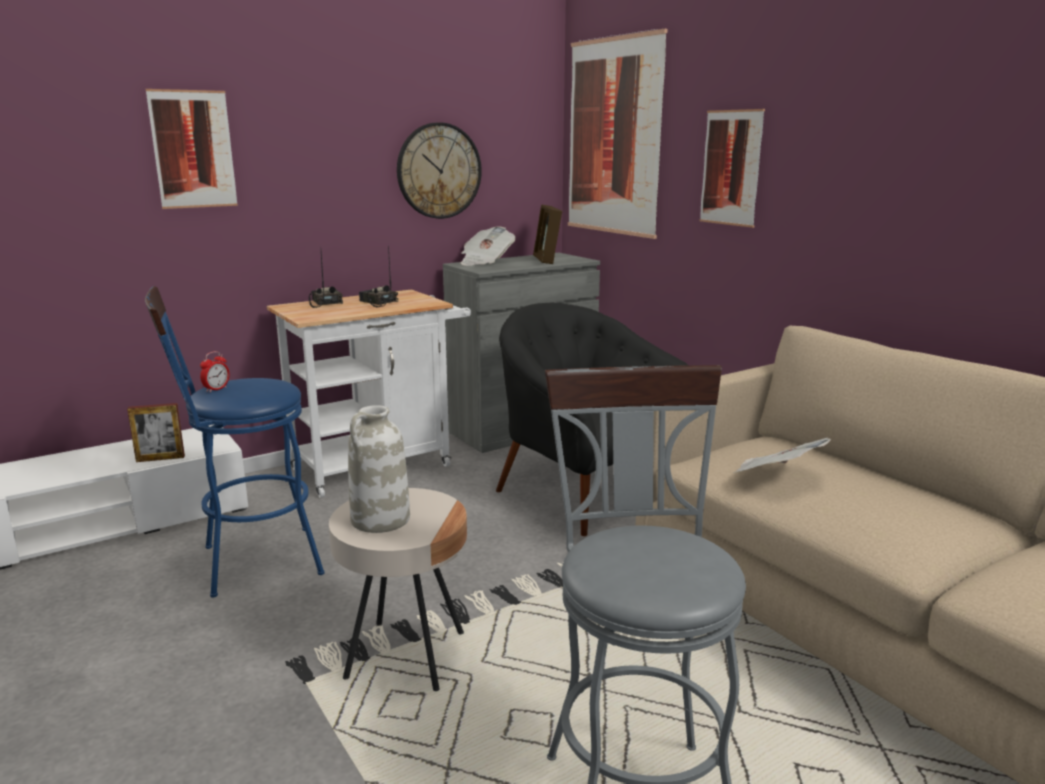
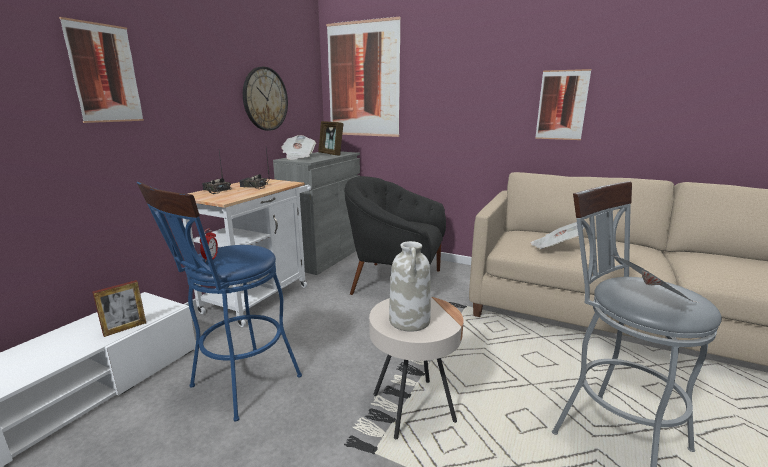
camera: 30 degrees left, 0 degrees up
picture [700,109,765,228] -> picture moved to [535,69,591,140]
none -> newspaper [610,255,699,303]

